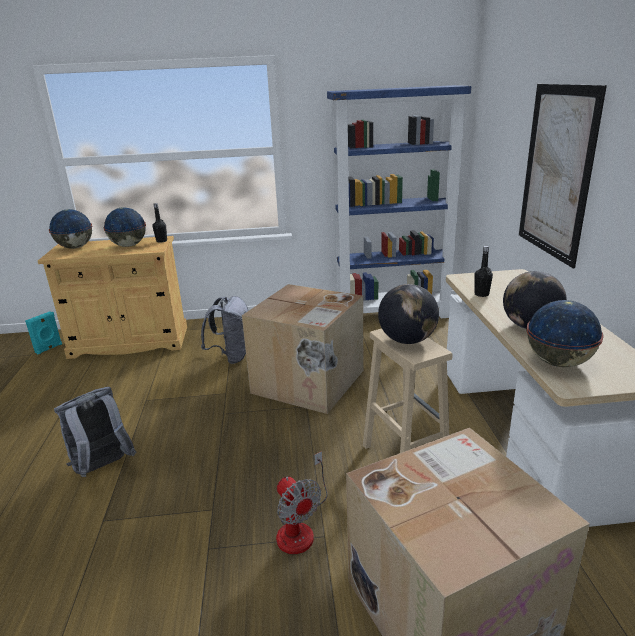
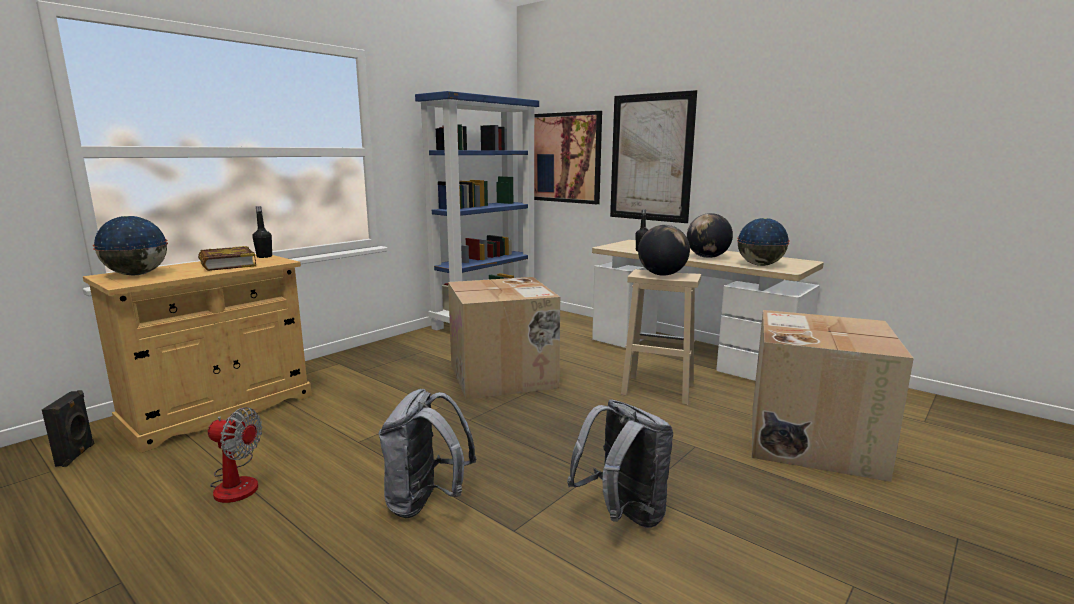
camera: 45 degrees left, 10 degrees down
turquoise speaker [25,311,62,354] -> black speaker [42,390,94,467]
globe [104,207,146,247] -> book [198,246,256,271]
grey backpack [201,296,249,364] -> grey backpack moved to [567,399,674,528]
fan [276,451,327,554] -> fan moved to [208,407,262,503]
none -> picture [534,111,602,204]

